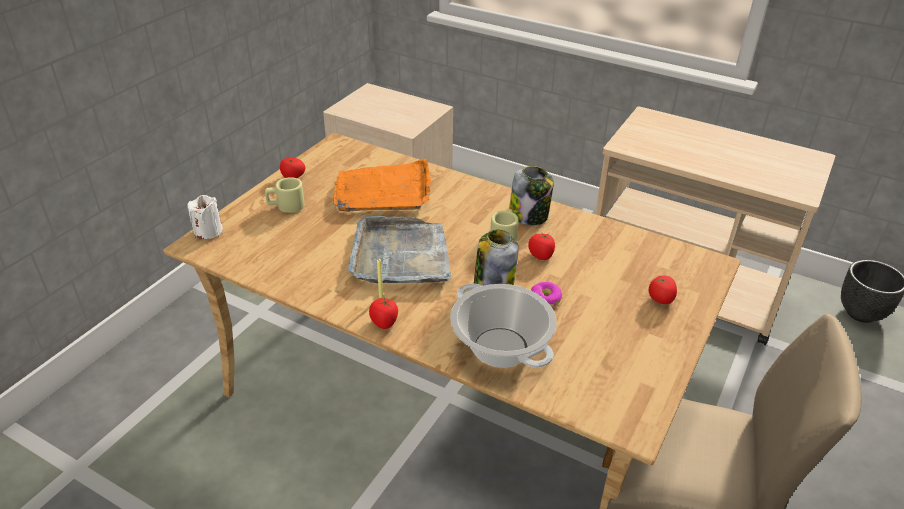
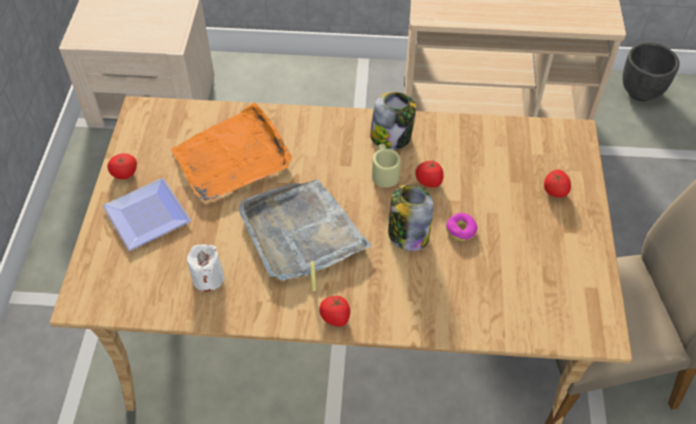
camera: 25 degrees left, 15 degrees up
white candle [187,195,223,239] -> white candle moved to [187,244,225,292]
beige mug [265,177,305,213] -> plate [103,178,191,251]
cooking pot [450,283,557,368] -> none

